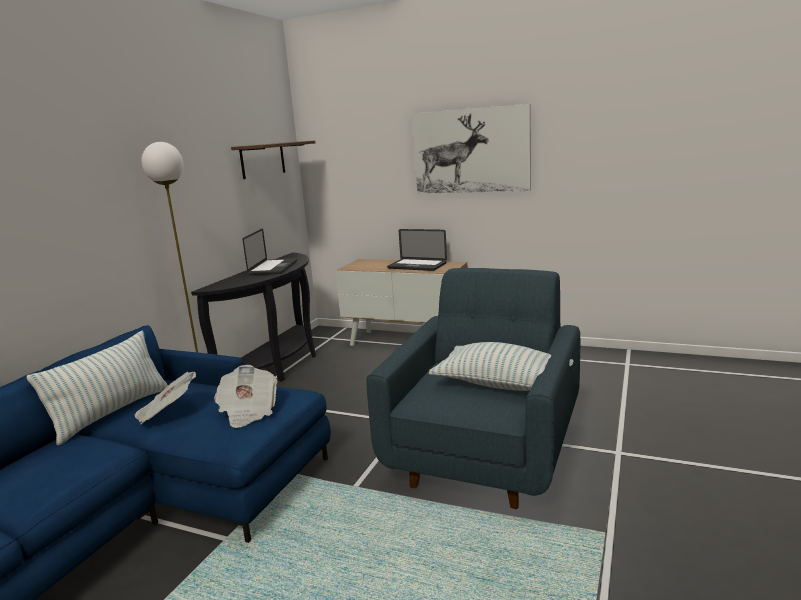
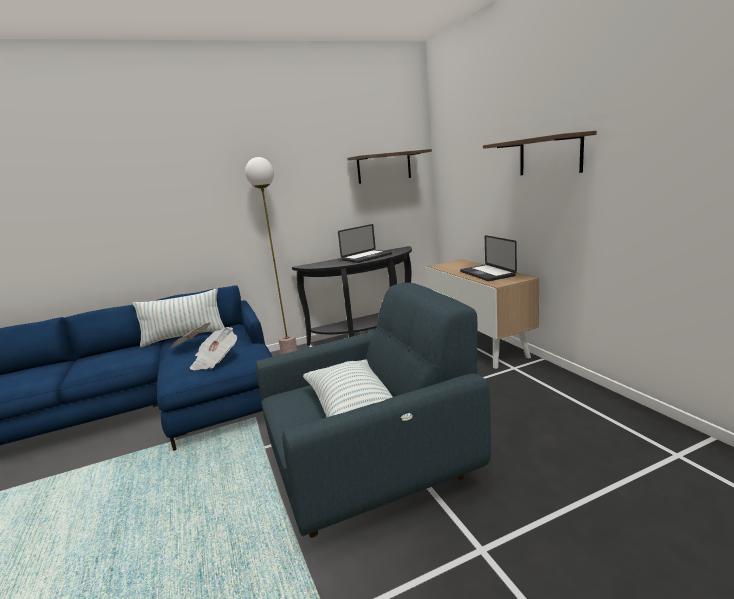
camera: 45 degrees right, 0 degrees up
picture [412,104,531,194] -> shelf [483,131,597,175]

